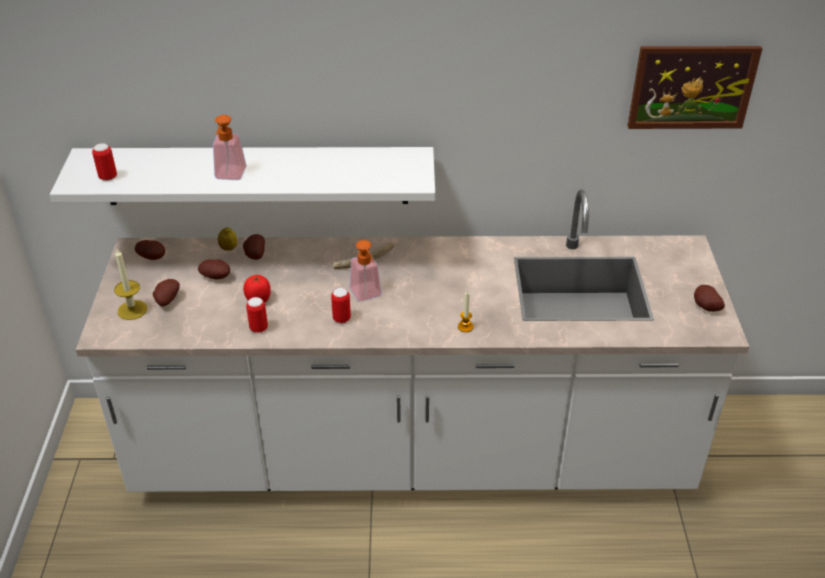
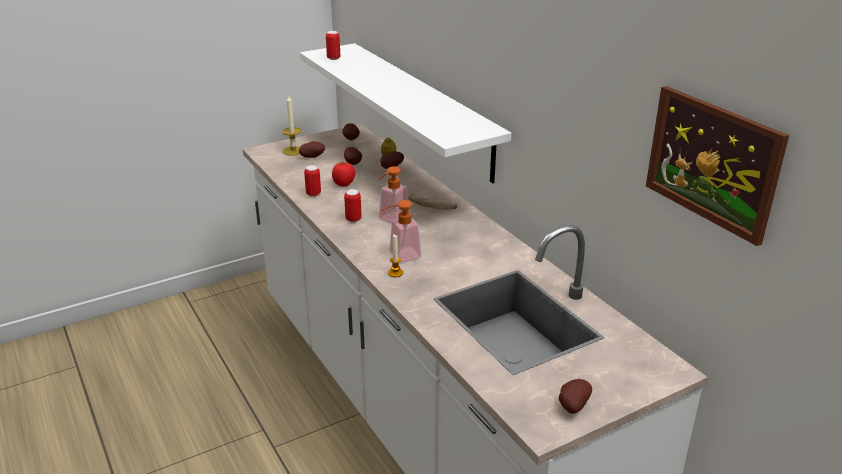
camera: 60 degrees right, 10 degrees down
soap dispenser [213,115,247,180] -> soap dispenser moved to [381,200,421,263]

